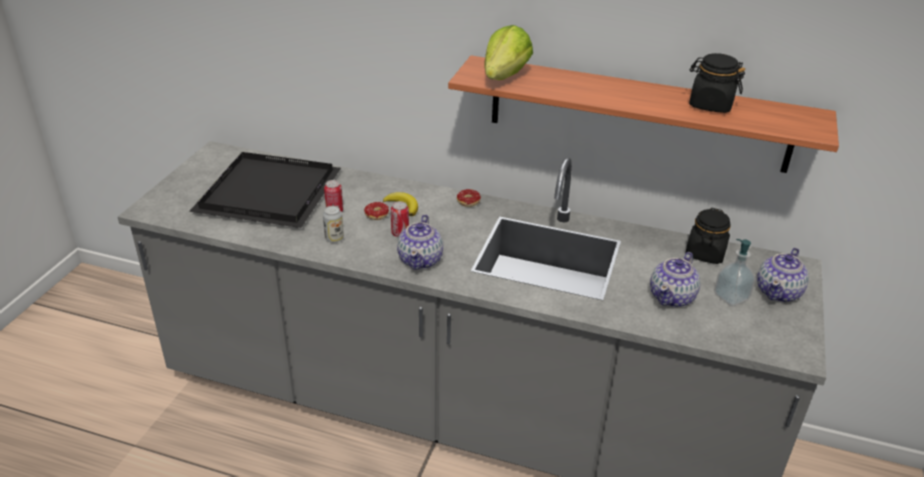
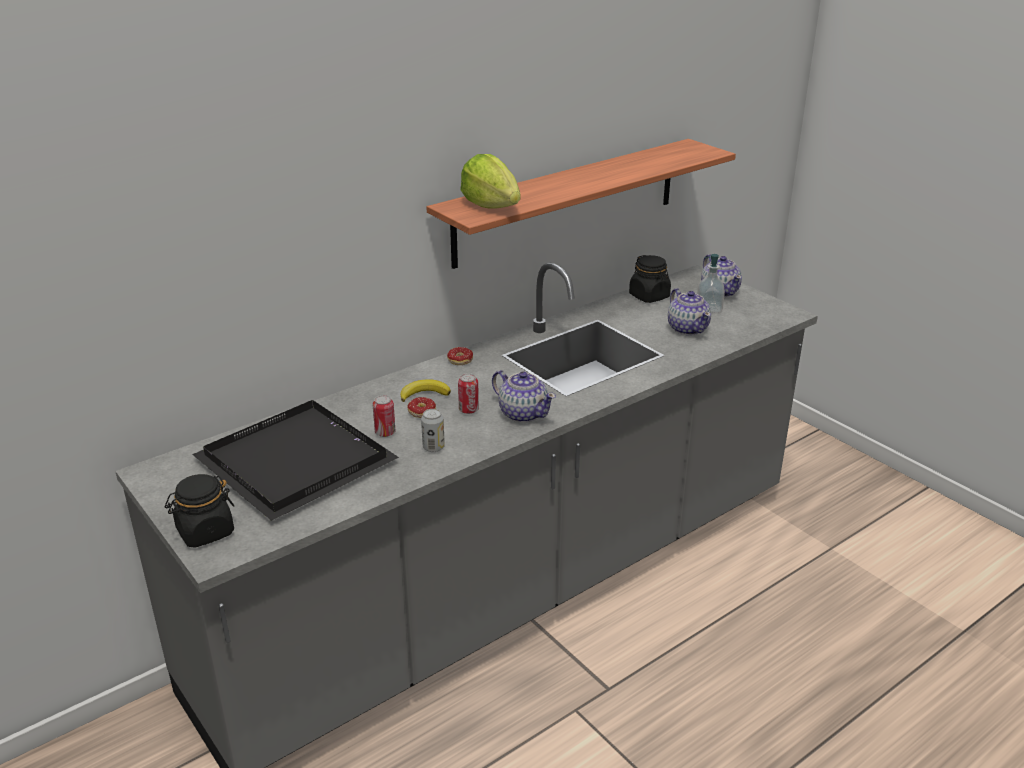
camera: 55 degrees left, 5 degrees down
black jar [689,53,745,113] -> black jar moved to [165,474,234,548]

